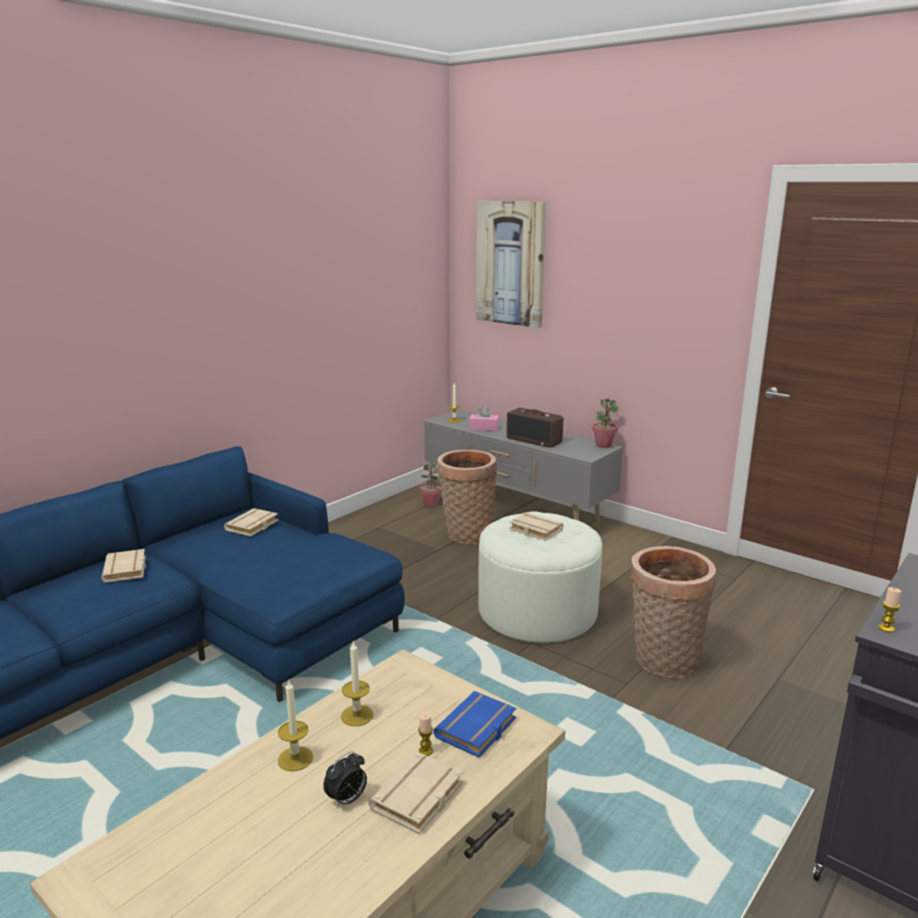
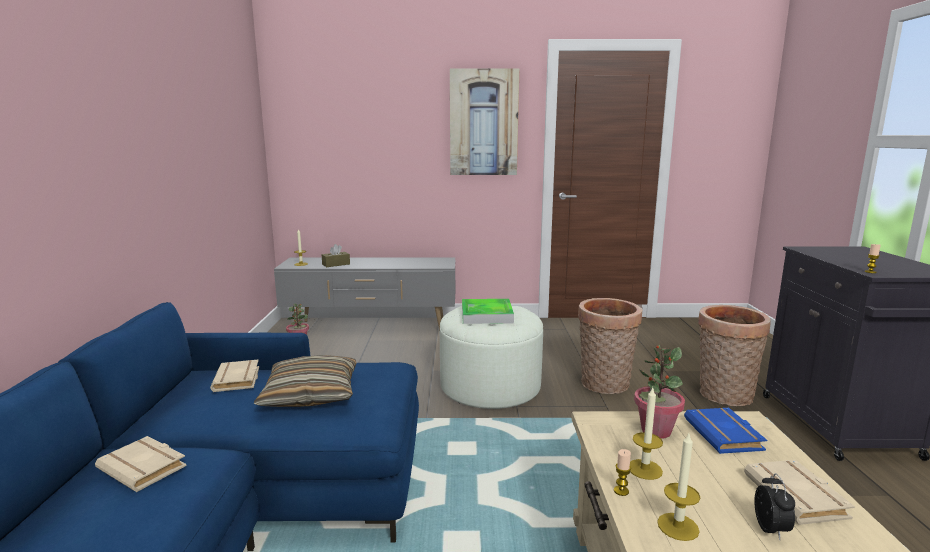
camera: 40 degrees left, 5 degrees down
candle [418,713,433,756] -> candle moved to [614,449,631,496]
basket [437,450,497,544] -> basket moved to [698,305,771,406]
pink tissue box [469,406,499,431] -> brown tissue box [322,244,350,267]
picture [476,201,546,328] -> picture moved to [450,68,519,175]
radio [507,408,563,448] -> none
beige book [509,512,563,540] -> tray [462,299,514,324]
potted plant [592,398,619,448] -> potted plant moved to [634,345,685,439]
none -> pillow [254,355,357,407]

